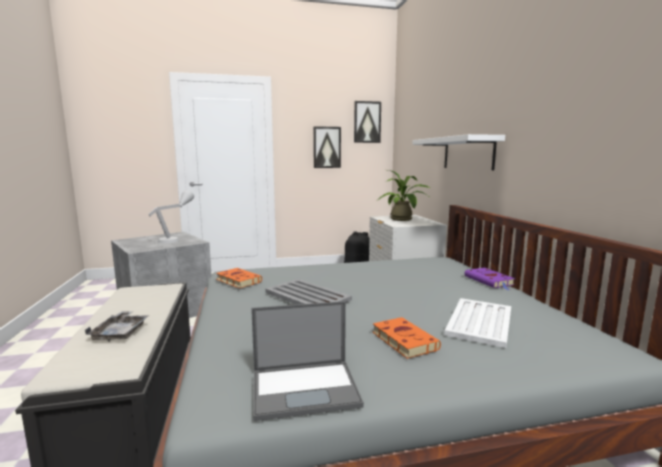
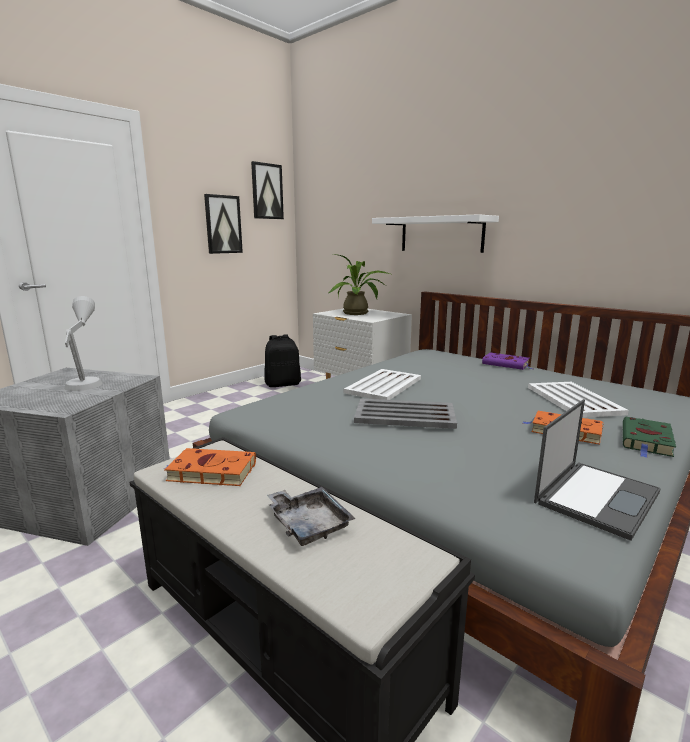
camera: 35 degrees left, 5 degrees up
orange book [216,268,262,288] -> orange book moved to [164,448,256,486]
none -> white tray [344,369,421,400]
none -> green book [623,417,676,458]

